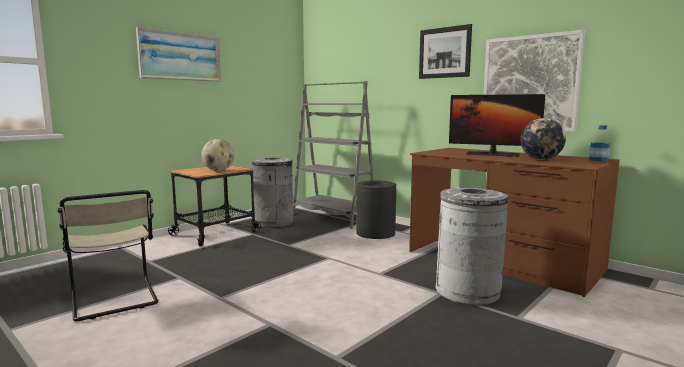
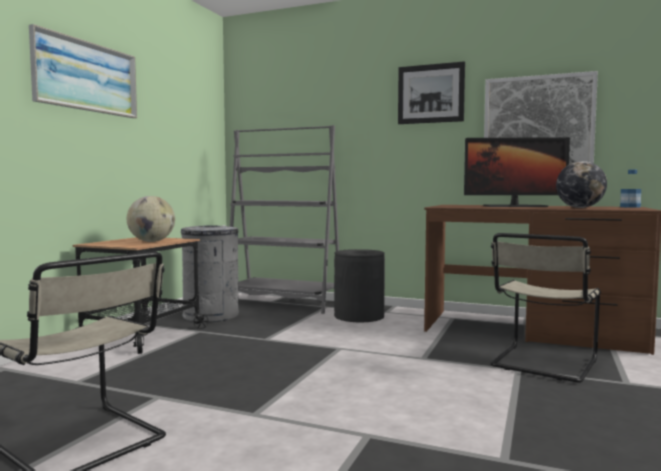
camera: 20 degrees left, 5 degrees down
grey trash can [436,187,509,305] -> beige chair [491,233,601,383]

